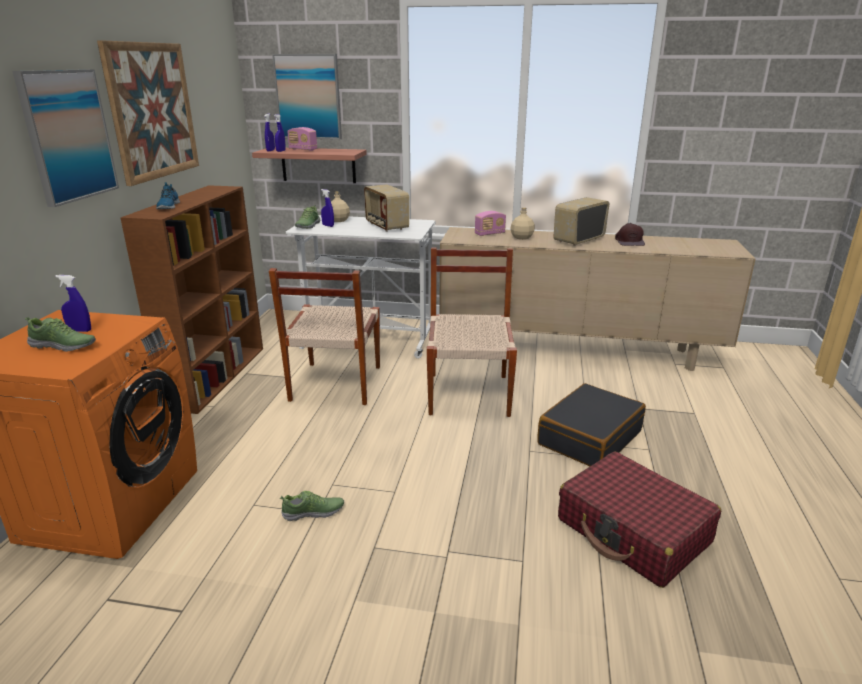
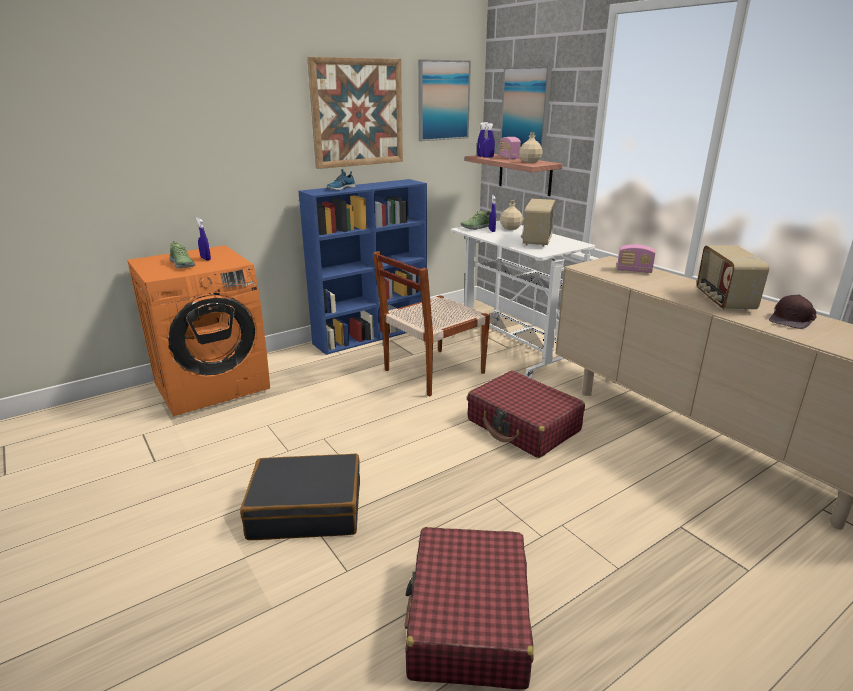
camera: 45 degrees right, 0 degrees up
picture [12,69,119,207] -> picture moved to [418,59,471,141]
brown bookcase [121,185,263,414] -> blue bookcase [299,179,427,355]
shoe [280,491,344,521] -> none
chair [427,247,517,417] -> red suitcase [467,371,585,458]
beige bottle [510,207,535,240] -> beige bottle moved to [519,132,542,163]
black suitcase [537,383,646,467] -> black suitcase moved to [240,453,360,540]
radio [553,197,609,246] -> radio turned 90 degrees counterclockwise [697,245,769,311]

